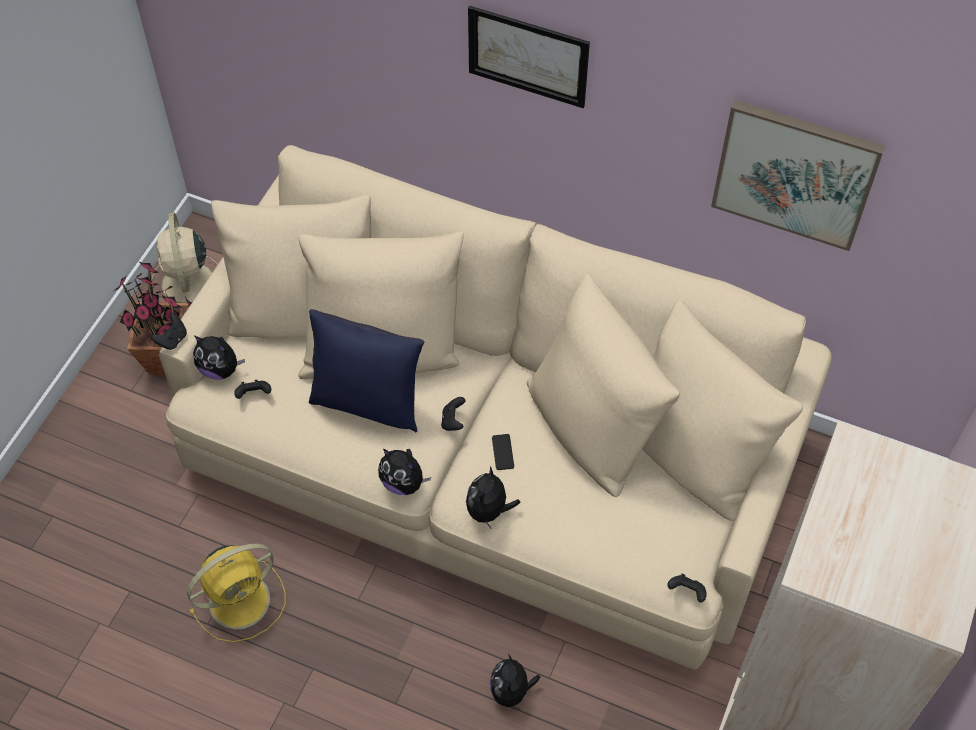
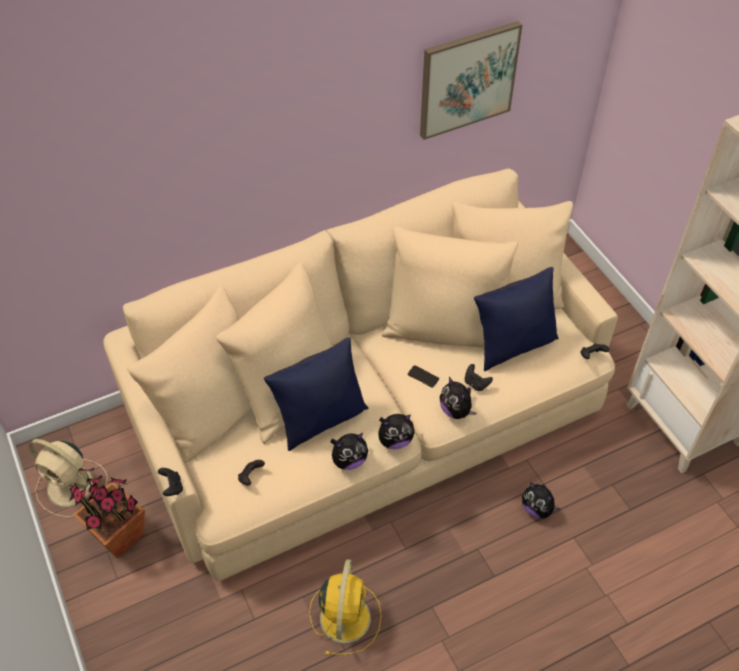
camera: 50 degrees left, 5 degrees down
plush toy [193,336,245,380] -> plush toy moved to [330,433,368,470]
black game controller [441,397,466,431] -> black game controller moved to [465,364,493,391]
picture [468,6,590,108] -> none
none -> blue pillow [474,267,559,371]

